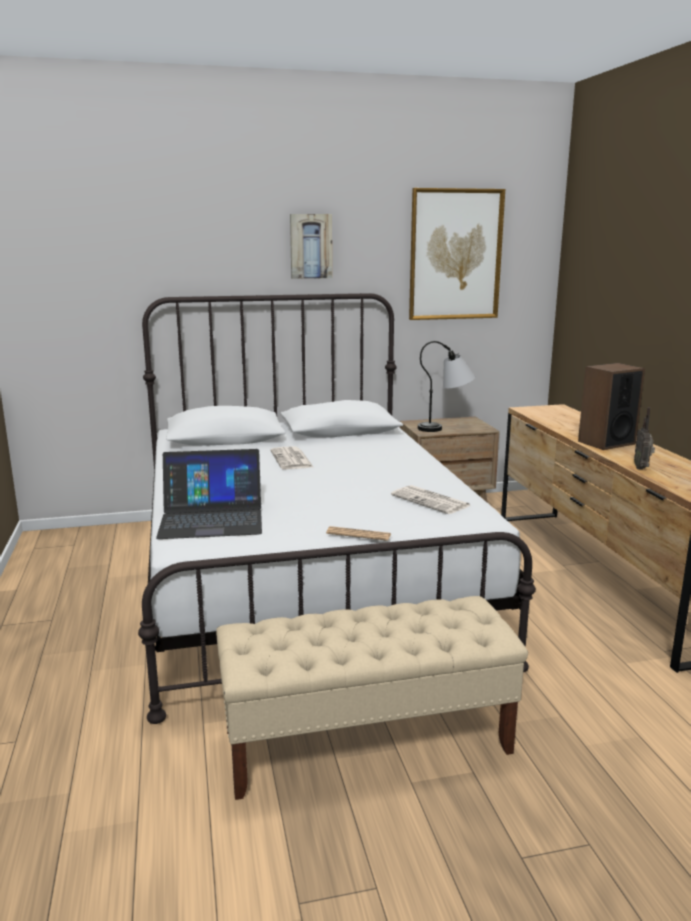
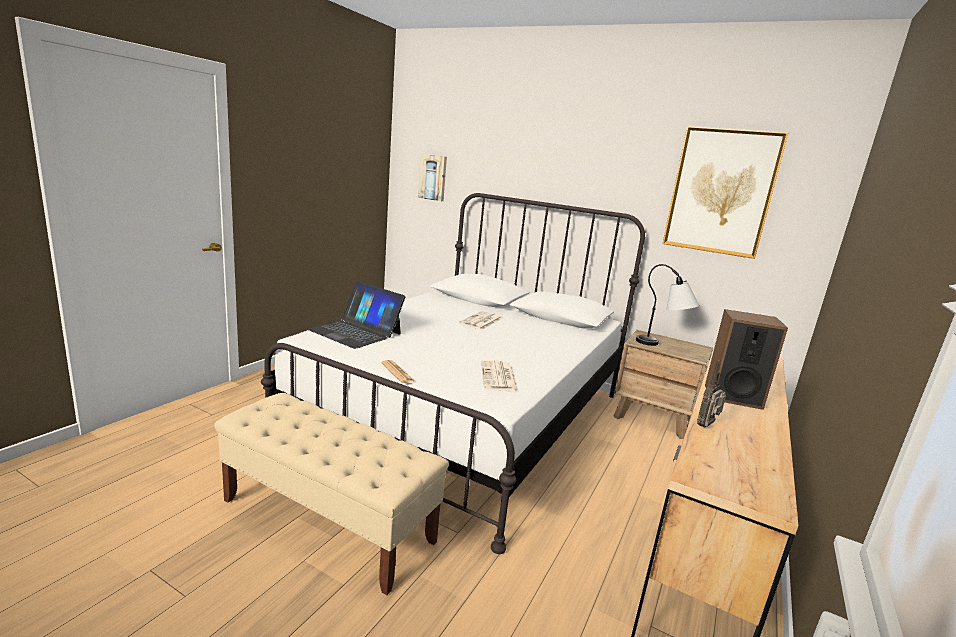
camera: 40 degrees right, 0 degrees up
picture [290,214,332,279] -> picture moved to [418,154,447,201]

